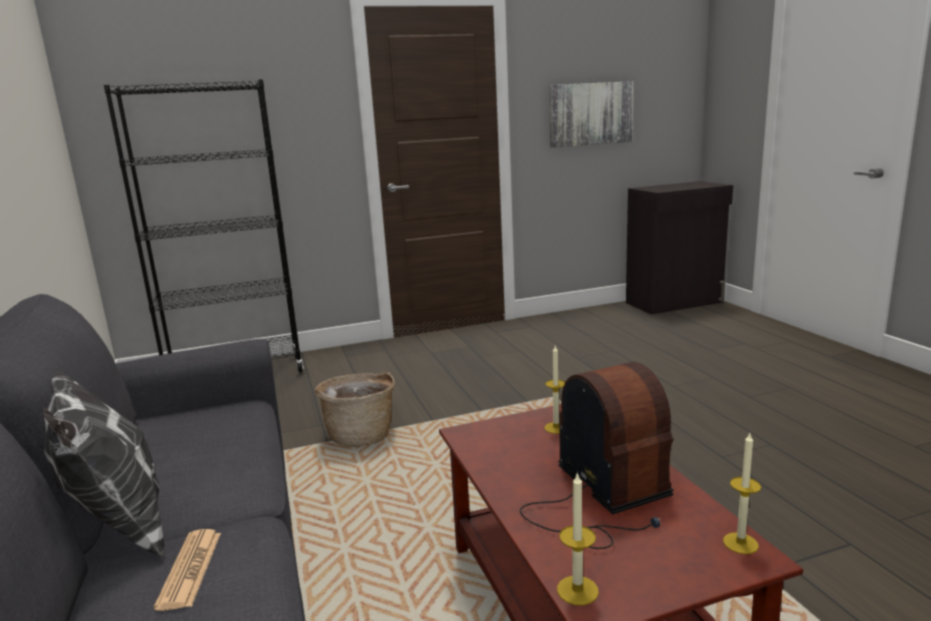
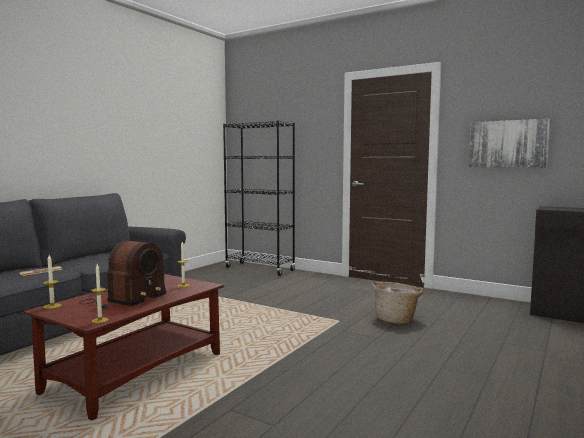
camera: 50 degrees right, 10 degrees down
pillow [44,369,165,559] -> none
basket [315,372,395,447] -> basket moved to [371,281,423,324]

